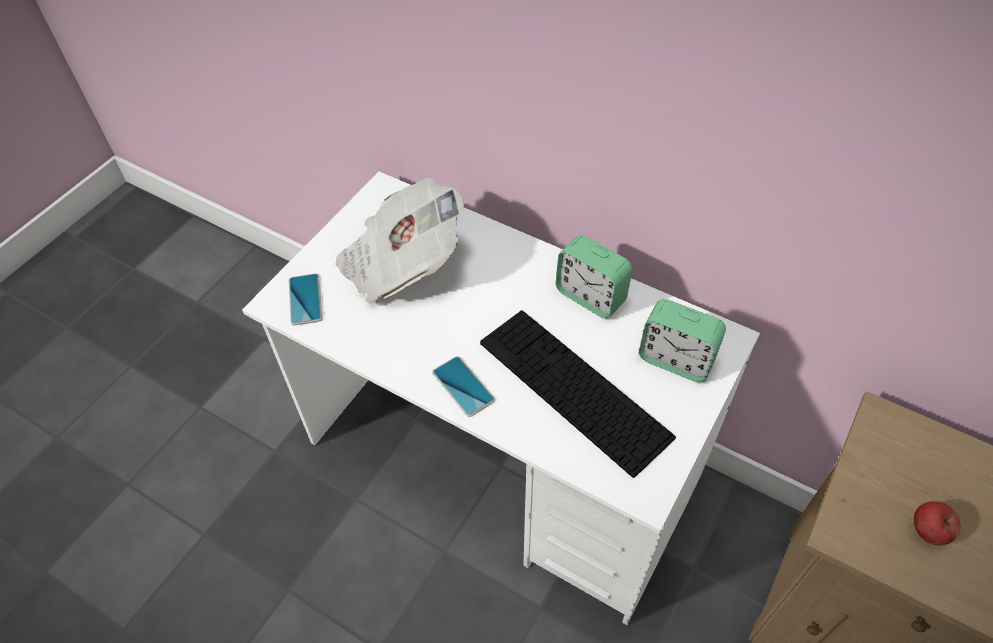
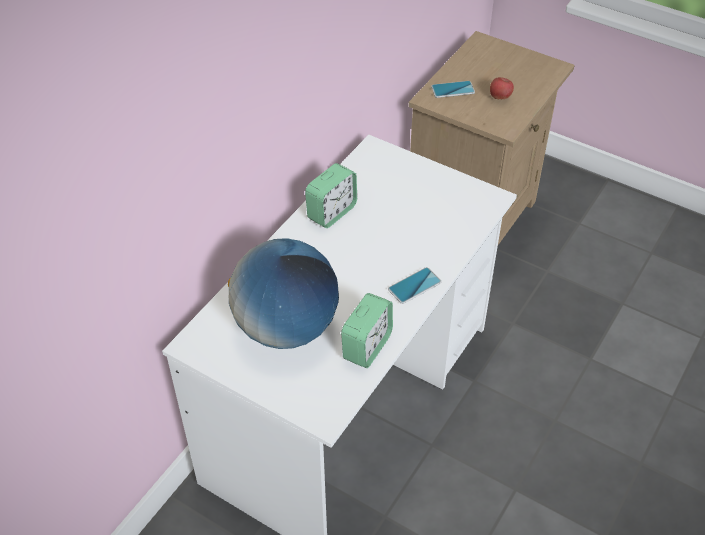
camera: 90 degrees left, 5 degrees down
phone [289,273,323,325] -> phone moved to [431,81,475,98]
newspaper [335,178,464,304] -> globe [228,238,339,349]
keyboard [480,310,676,478] -> none
alarm clock [639,299,726,382] -> alarm clock moved to [341,293,393,368]

